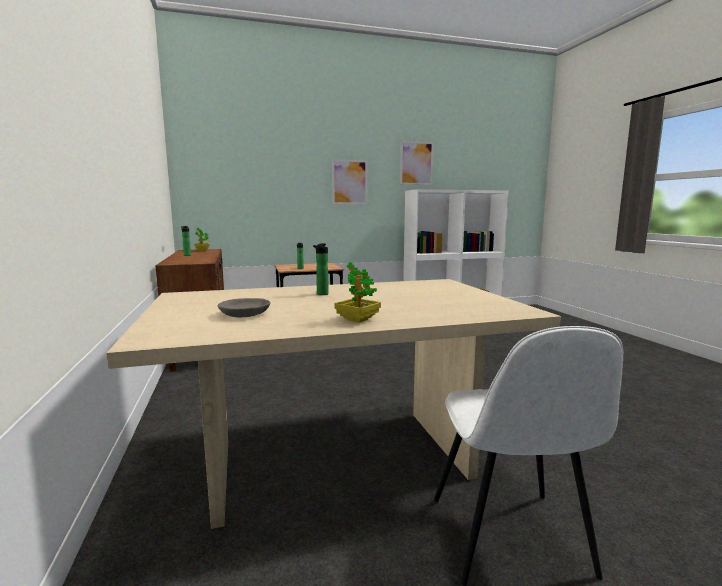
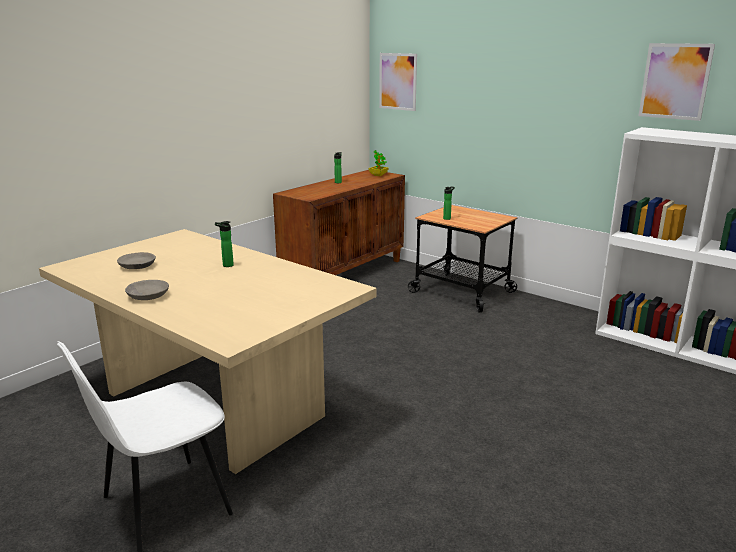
camera: 55 degrees right, 10 degrees up
picture [332,159,367,205] -> picture moved to [379,53,417,111]
potted plant [334,262,381,323] -> grey bowl [125,280,169,300]

